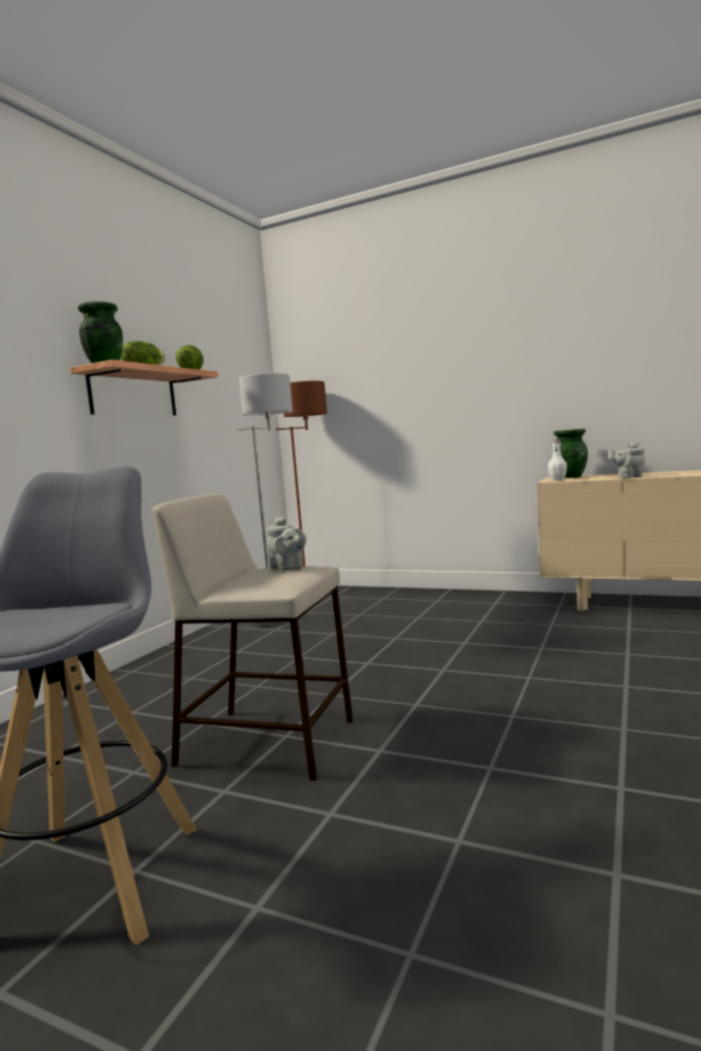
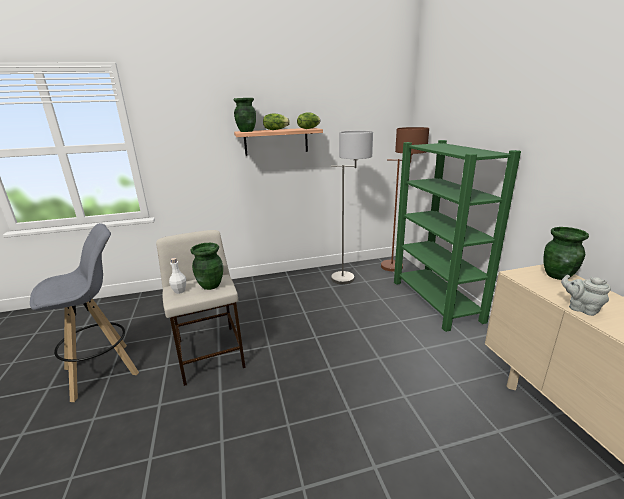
camera: 50 degrees right, 15 degrees up
grey teapot [267,516,307,571] -> green vase [190,243,223,290]
white bottle [548,439,567,481] -> white bottle moved to [169,258,186,294]
none -> green bookcase [394,140,521,332]

